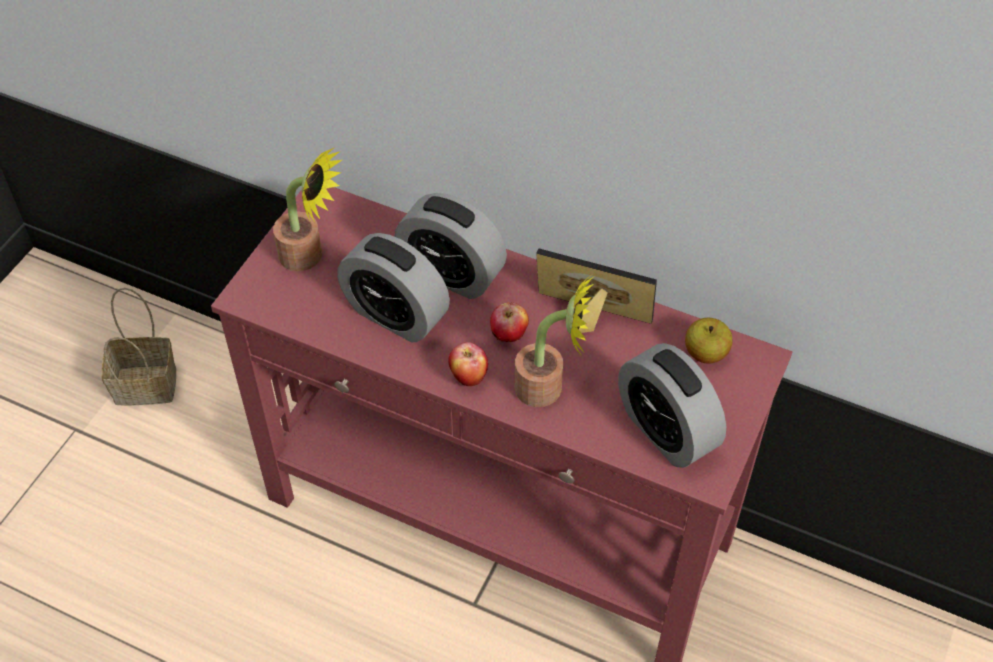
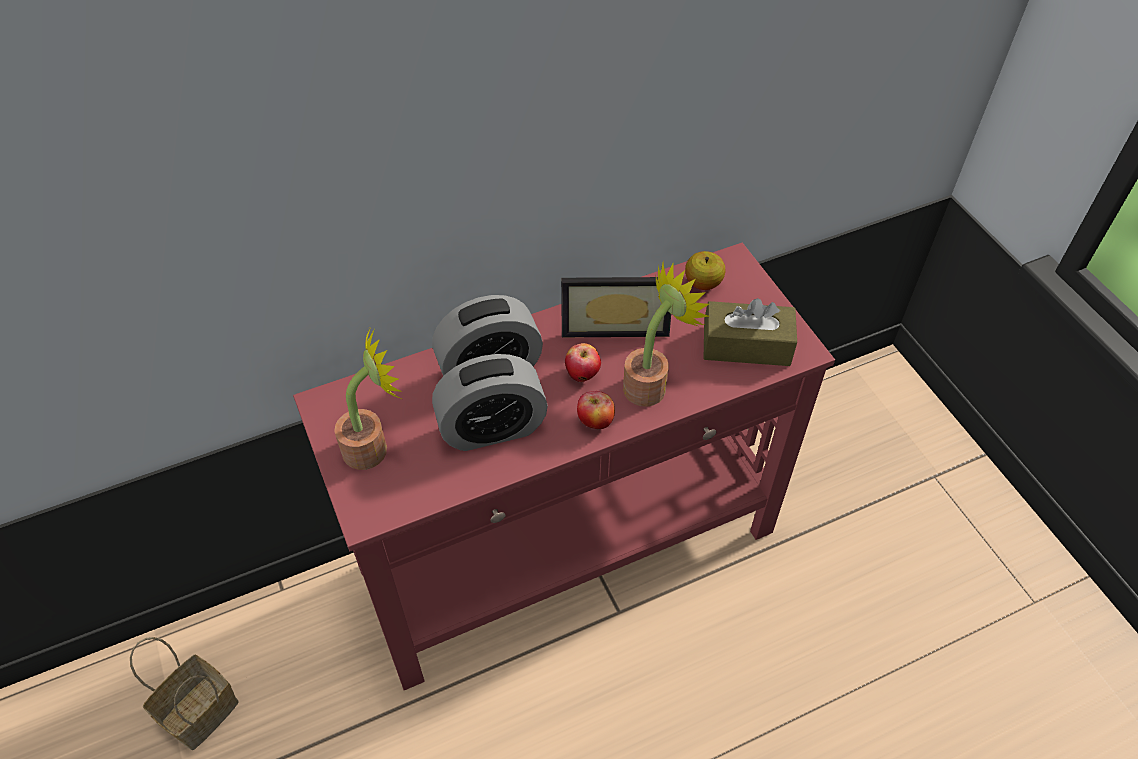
camera: 50 degrees left, 0 degrees up
picture frame [536,249,657,333] -> picture frame turned 150 degrees counterclockwise [561,277,671,337]
alarm clock [618,343,726,467] -> brown tissue box [704,298,797,366]

